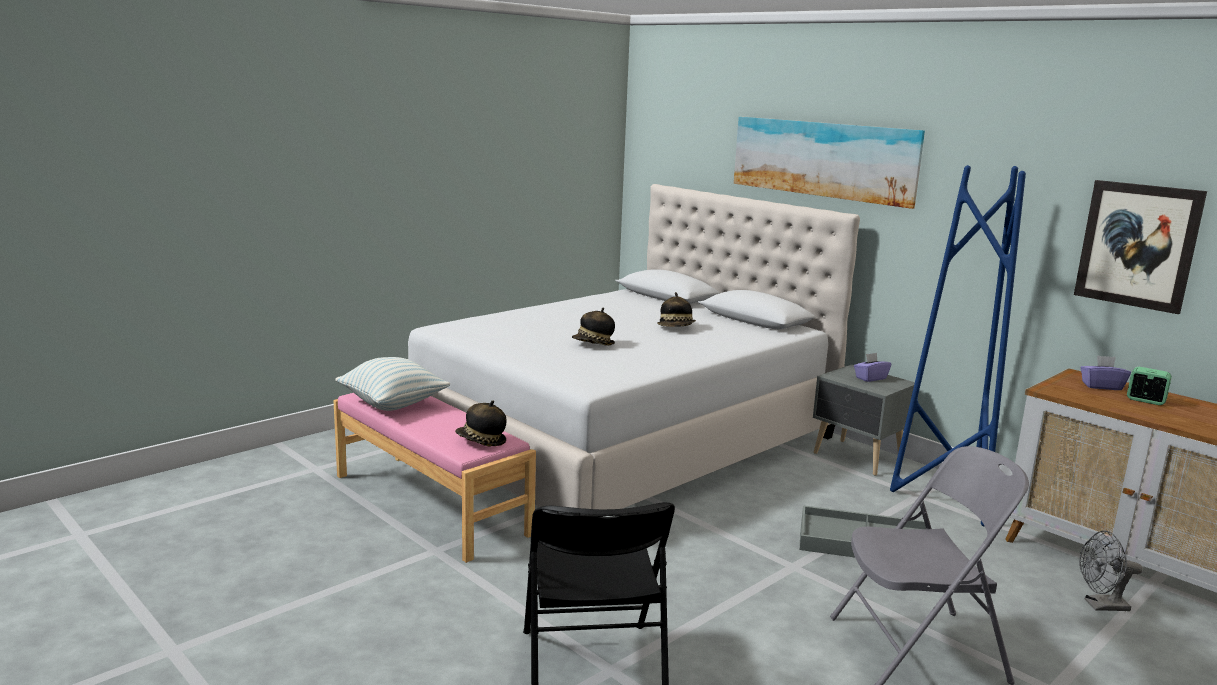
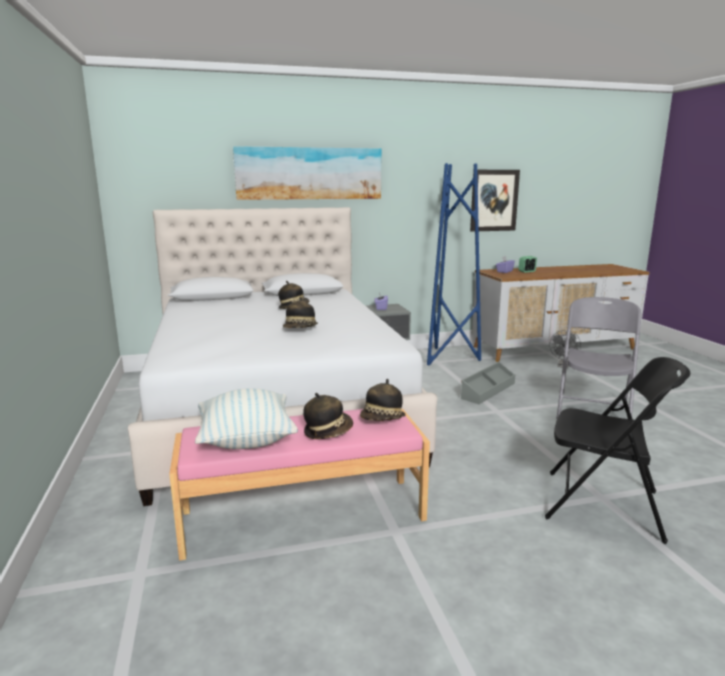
camera: 60 degrees left, 0 degrees up
none -> hat [303,393,353,439]

